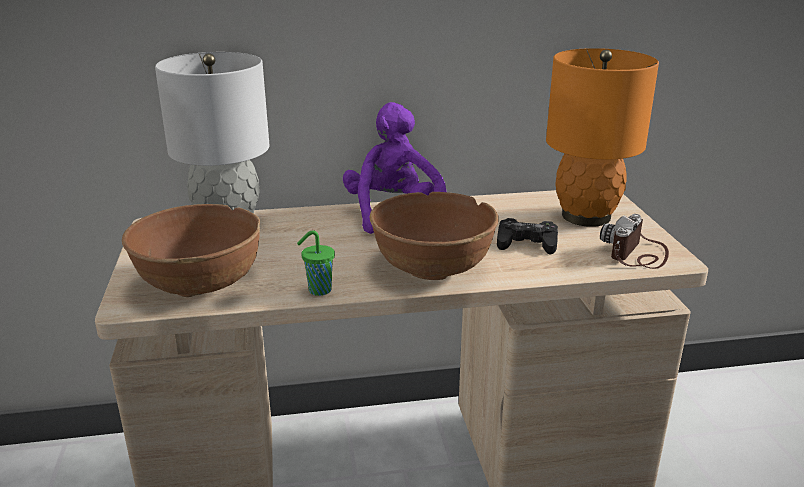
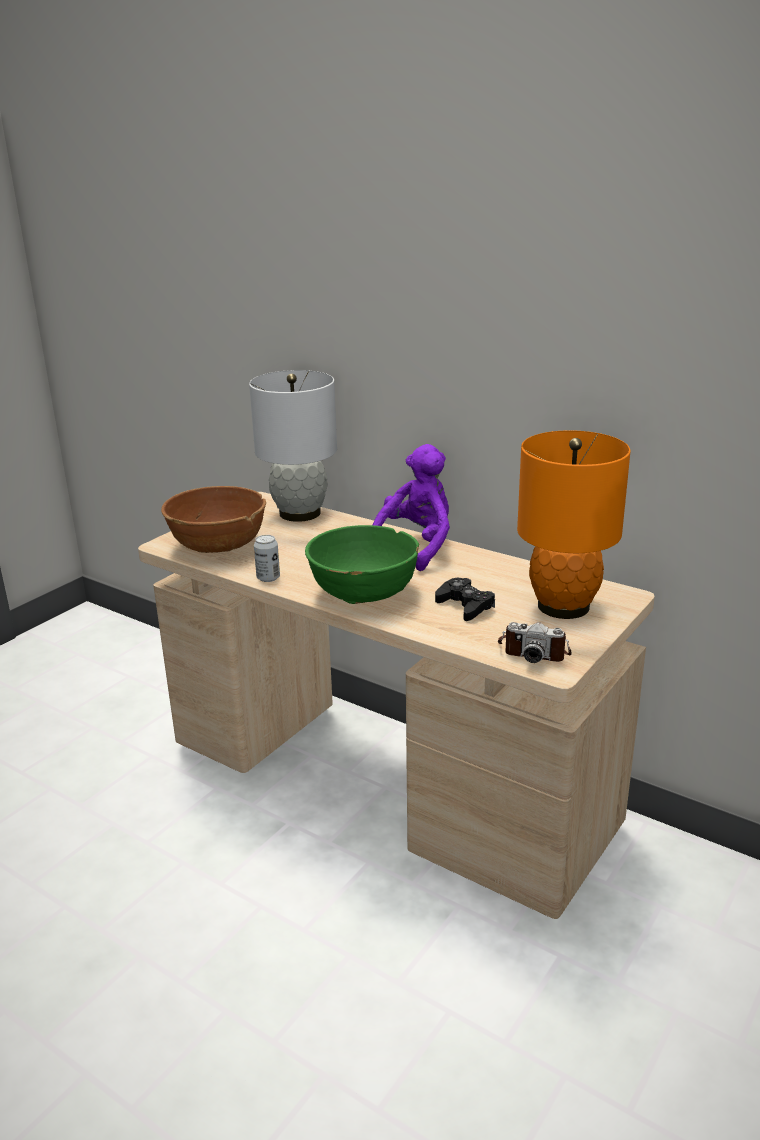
camera: 45 degrees right, 0 degrees up
green cup [297,230,335,296] -> can [254,535,280,582]
brown bowl [369,192,499,280] -> green bowl [305,525,419,604]
camera [600,214,669,269] -> camera turned 150 degrees counterclockwise [498,622,572,663]

